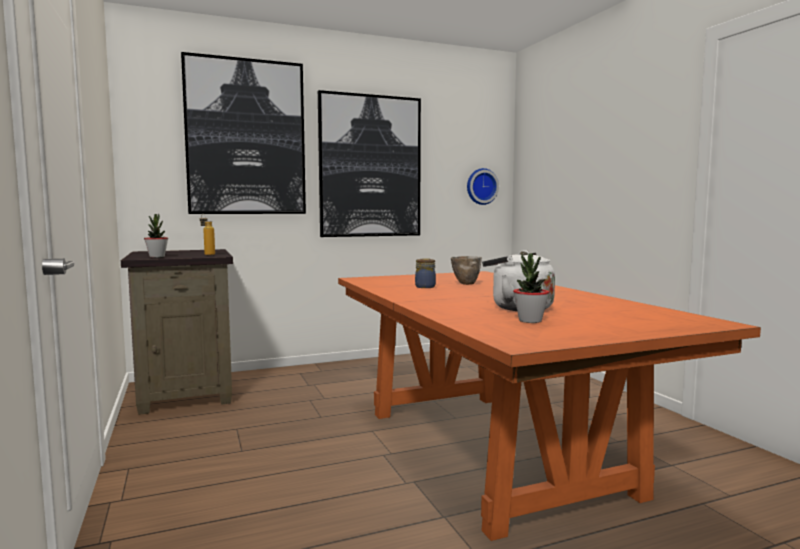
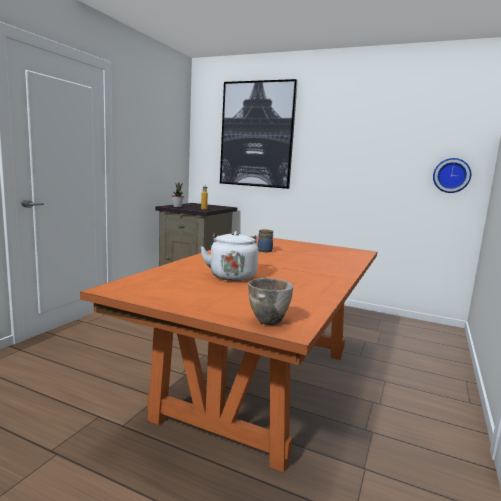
camera: 45 degrees right, 5 degrees up
picture [318,90,421,237] -> none
bowl [451,256,482,285] -> bowl moved to [248,278,293,325]
potted plant [513,253,549,323] -> none

